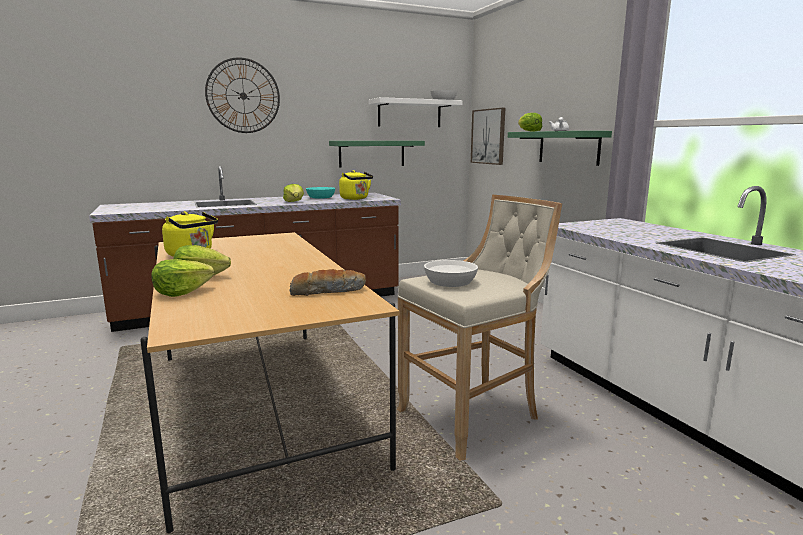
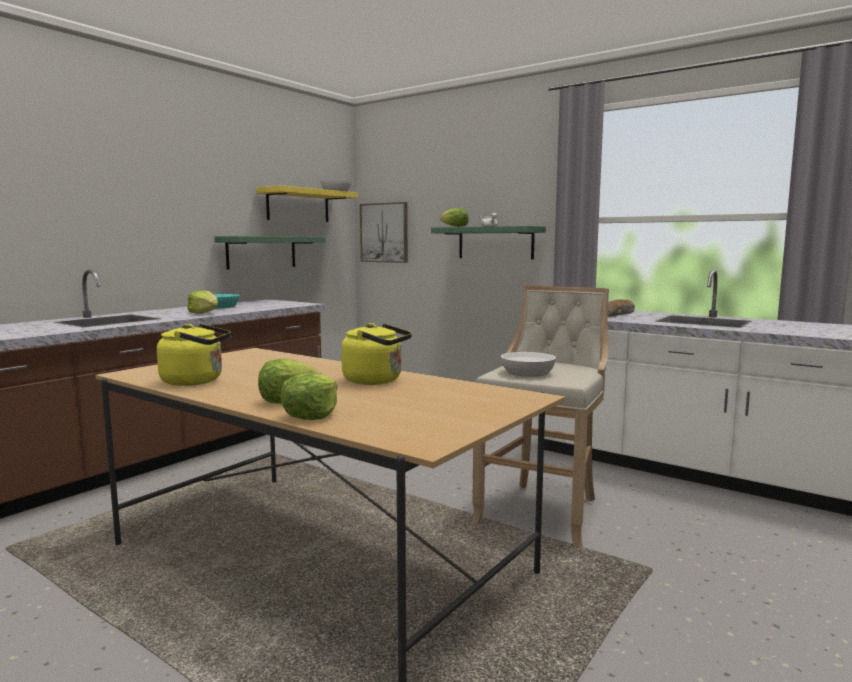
camera: 30 degrees left, 5 degrees down
wall clock [205,57,280,133] -> none
bread [290,269,366,296] -> bread moved to [608,299,635,317]
yellow kettle [339,170,373,200] -> yellow kettle moved to [341,323,412,385]
white shelf [369,97,463,127] -> yellow shelf [256,185,358,222]

